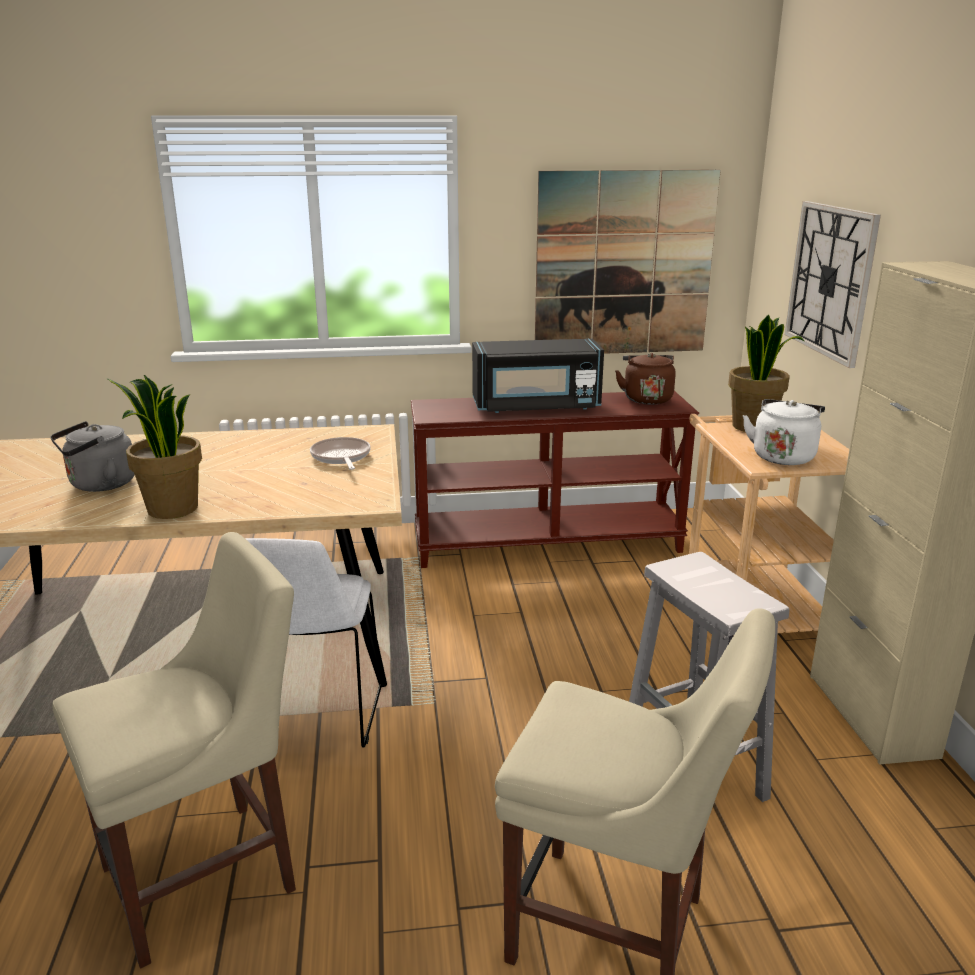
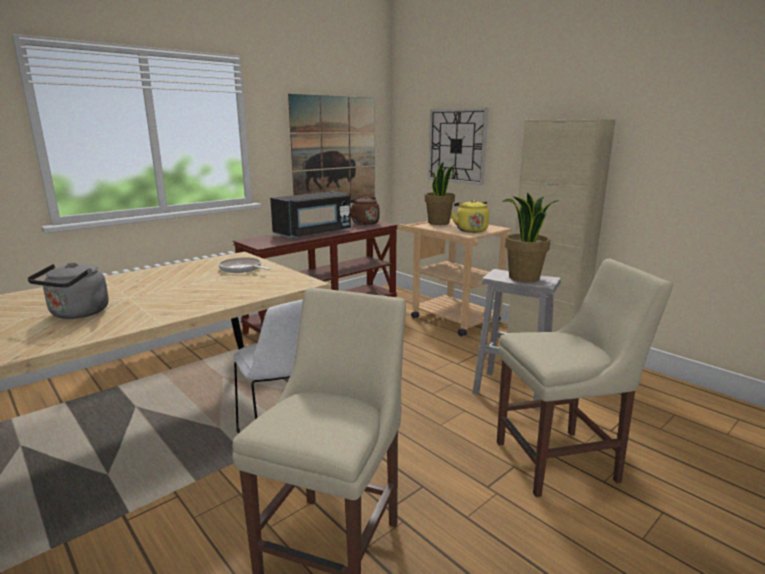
camera: 35 degrees left, 5 degrees down
potted plant [107,375,202,519] -> potted plant moved to [502,192,559,282]
white kettle [743,399,825,465] -> yellow kettle [451,200,489,233]

